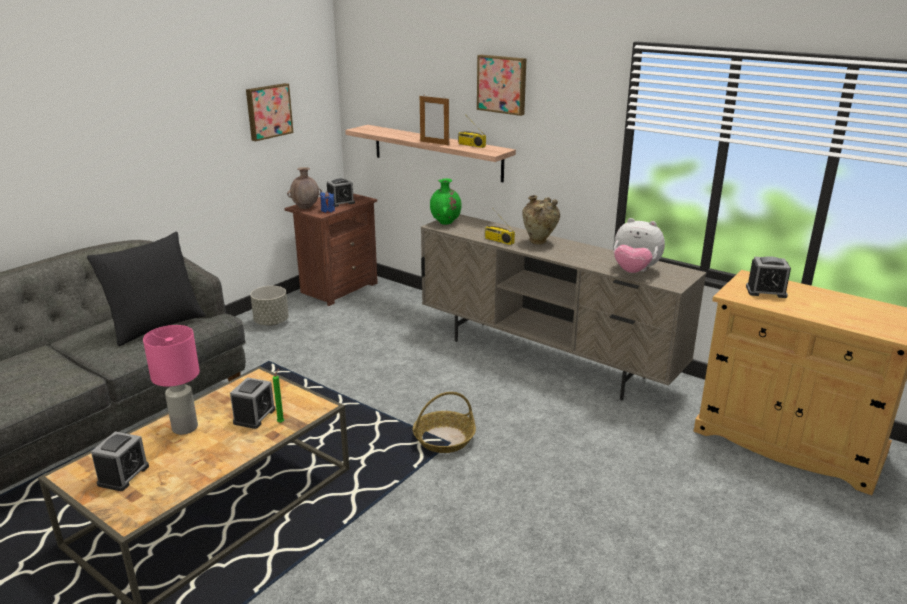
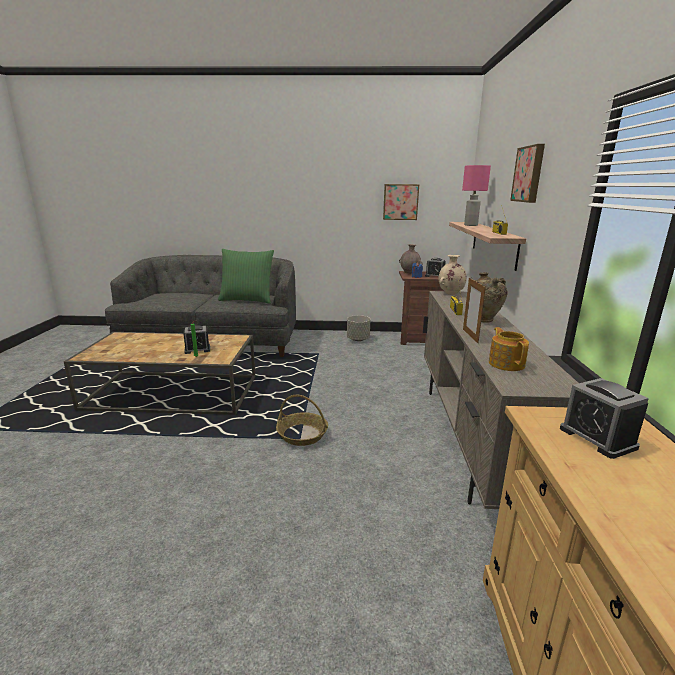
camera: 55 degrees right, 5 degrees down
black pillow [87,232,206,346] -> green pillow [218,249,274,304]
alarm clock [91,431,149,491] -> none
pink table lamp [143,325,200,435] -> pink table lamp moved to [462,165,491,226]
picture frame [420,96,449,145] -> picture frame moved to [463,278,486,343]
green vase [430,178,462,225] -> beige vase [439,255,467,295]
plush toy [613,218,665,273] -> teapot [489,327,529,371]

